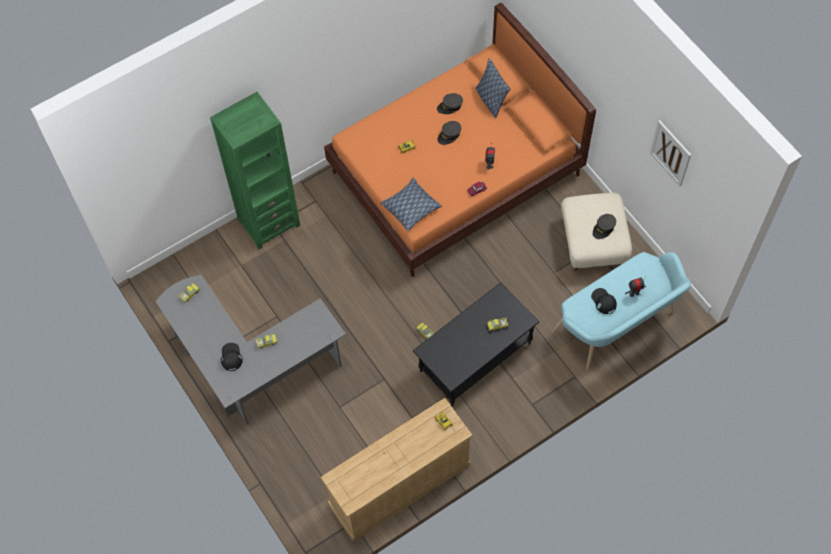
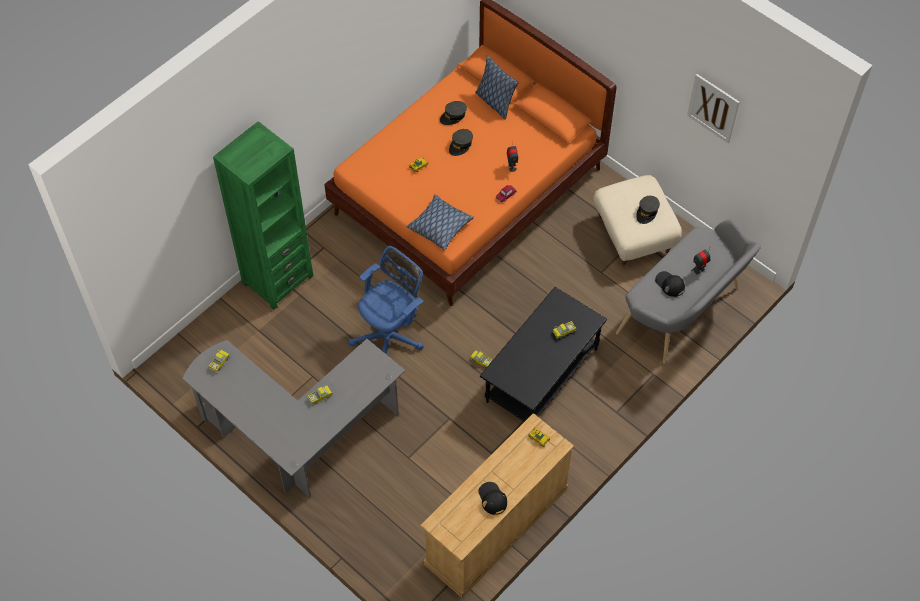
camera: 15 degrees left, 5 degrees down
black cap [221,343,243,371] -> black cap moved to [478,482,507,515]
turquoise bench [551,252,691,369] -> grey bench [616,220,761,364]
none -> blue office chair [348,246,424,354]

